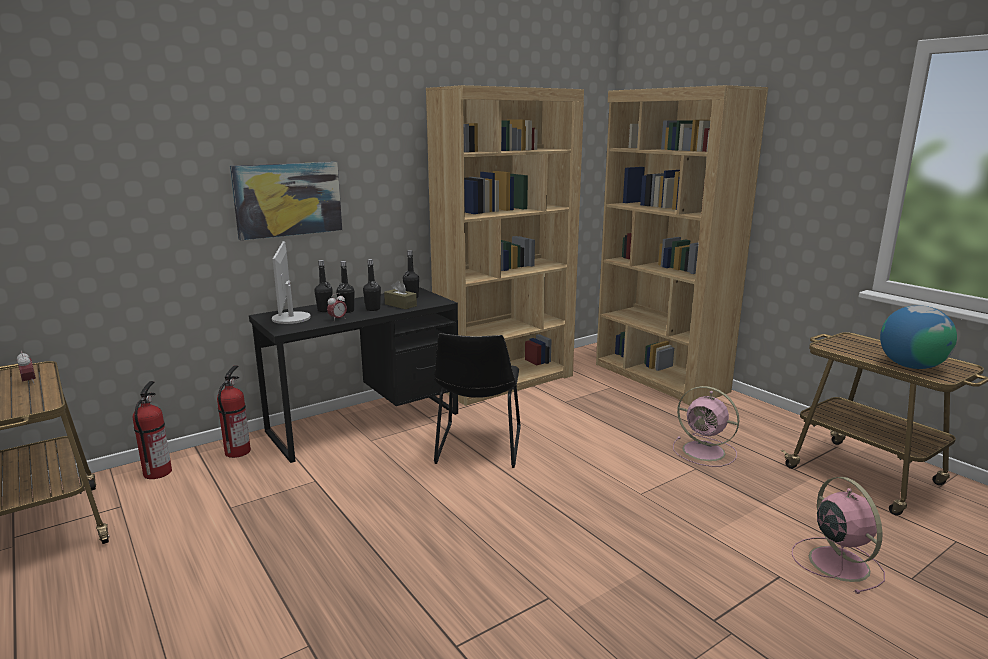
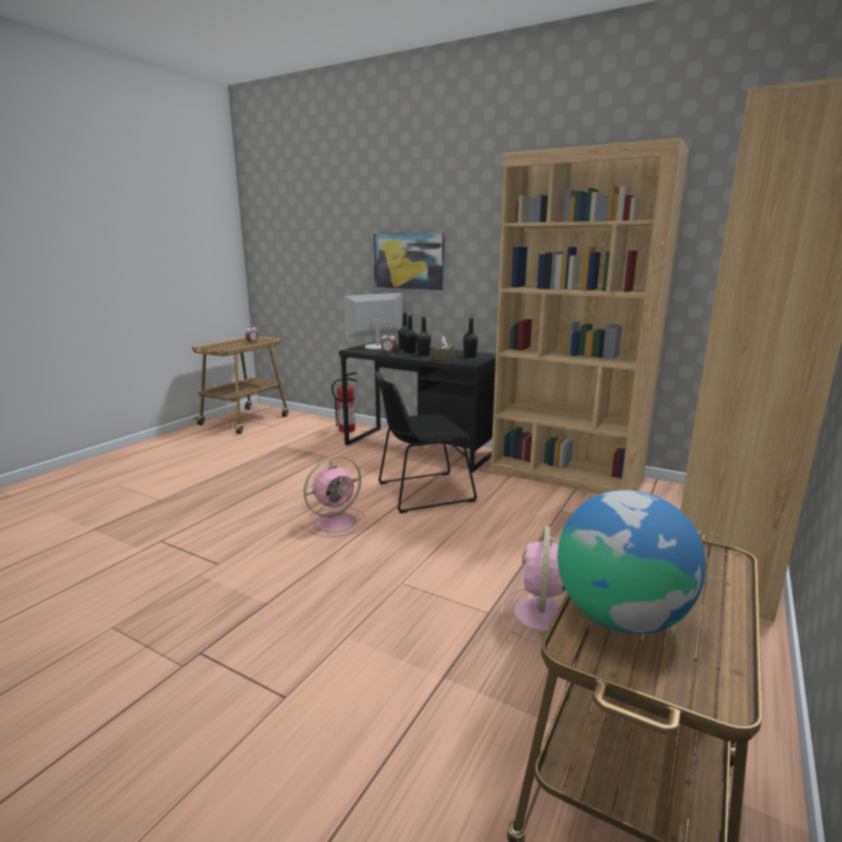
camera: 65 degrees right, 0 degrees up
fire extinguisher [133,381,172,479] -> none
pink fan [792,477,885,594] -> pink fan moved to [301,456,367,537]

